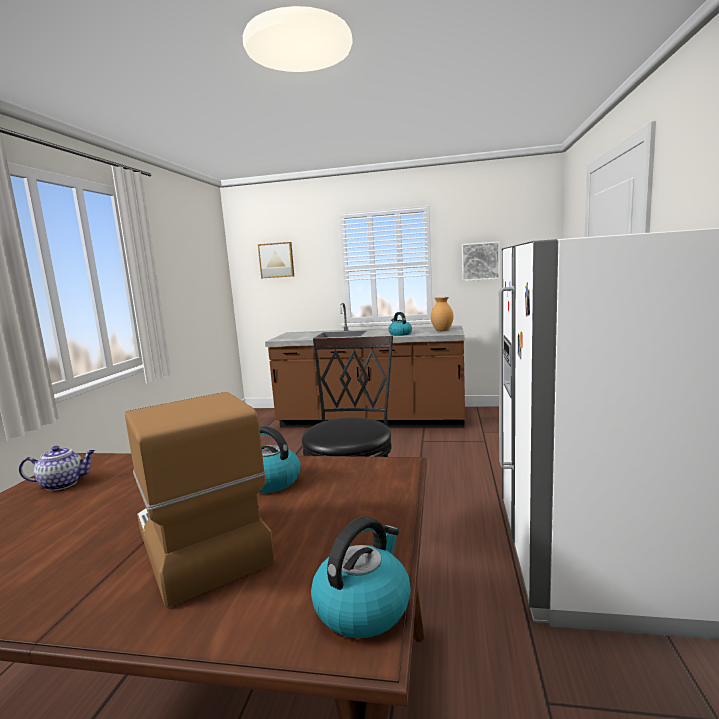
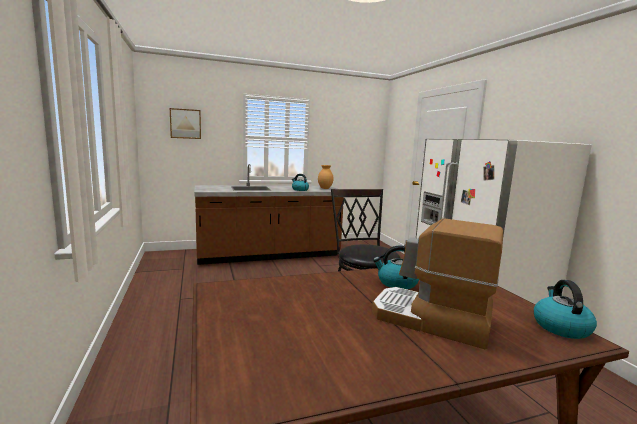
camera: 30 degrees left, 0 degrees up
teapot [19,446,95,491] -> none
picture [462,241,500,281] -> none

